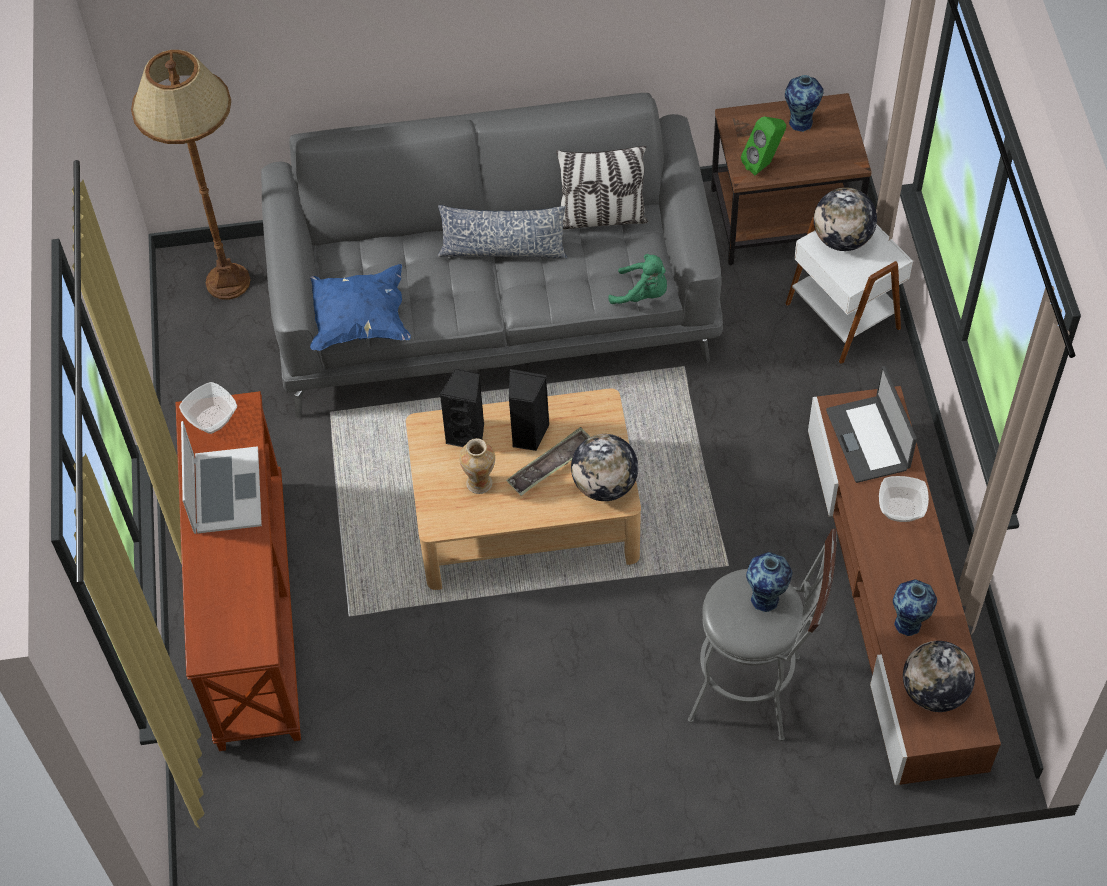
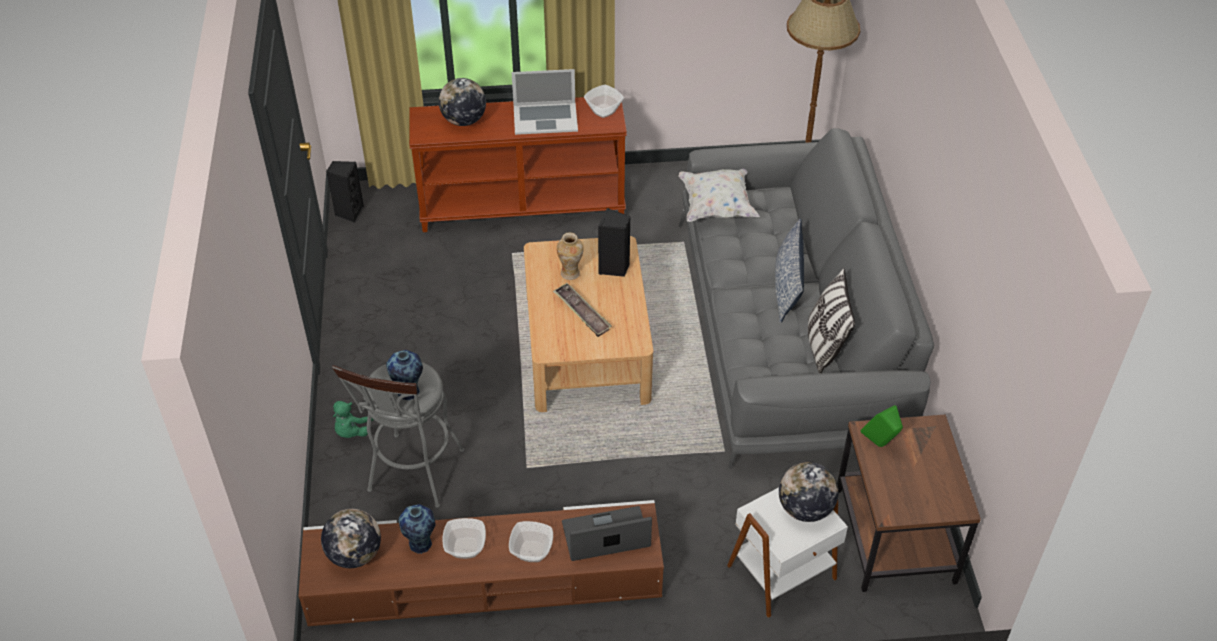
camera: 90 degrees right, 10 degrees down
blue pillow [310,264,411,351] -> white pillow [679,168,760,222]
black speaker [509,369,550,451] -> black speaker moved to [326,161,364,223]
globe [571,434,638,501] -> globe moved to [439,78,486,126]
green plush toy [608,254,667,304] -> green plush toy moved to [333,401,374,438]
vase [785,75,824,132] -> none
none -> bowl [443,518,486,559]

